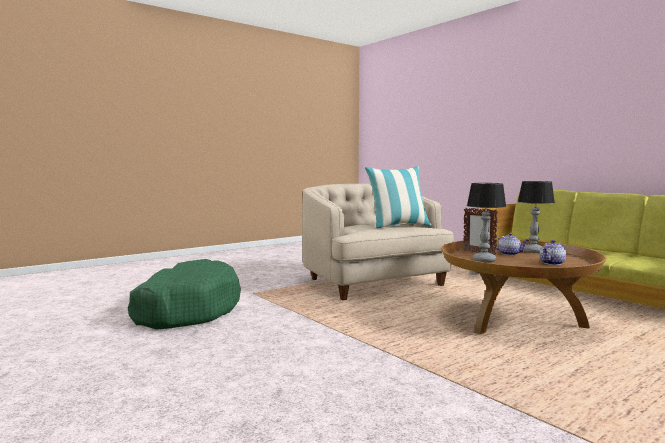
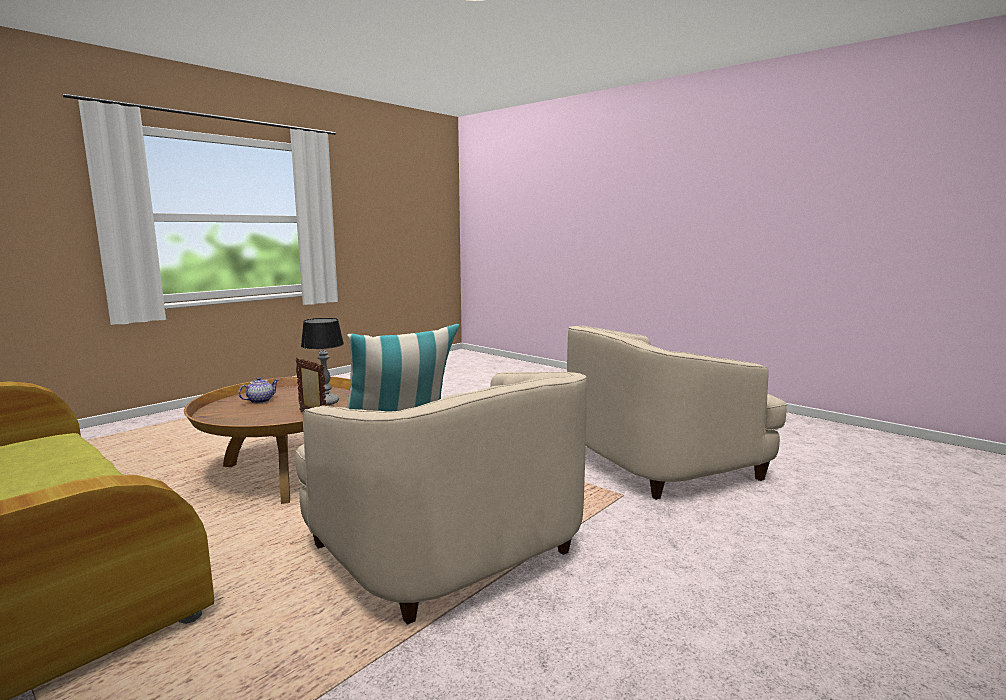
camera: 170 degrees right, 5 degrees up
green dog bed [128,259,241,330] -> beige armchair [567,326,787,500]
teapot [492,233,529,256] -> none
table lamp [518,181,555,253] -> none

